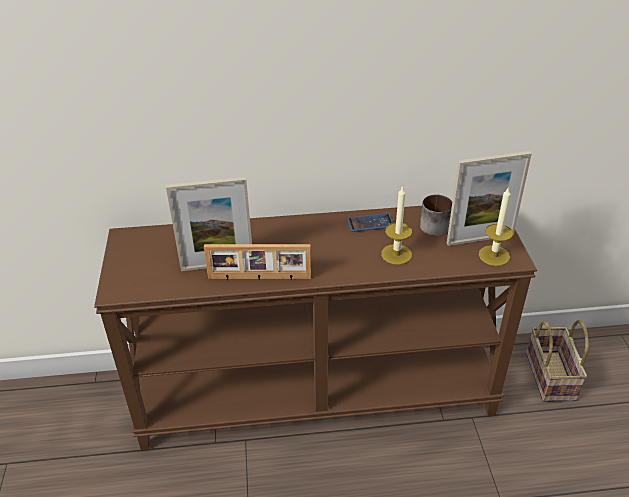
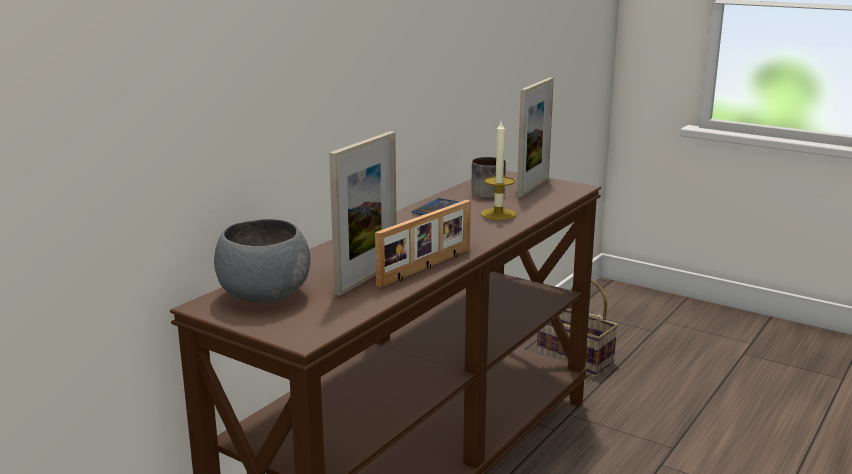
camera: 50 degrees left, 20 degrees down
candle [479,187,513,266] -> none
none -> grey bowl [214,219,311,303]

